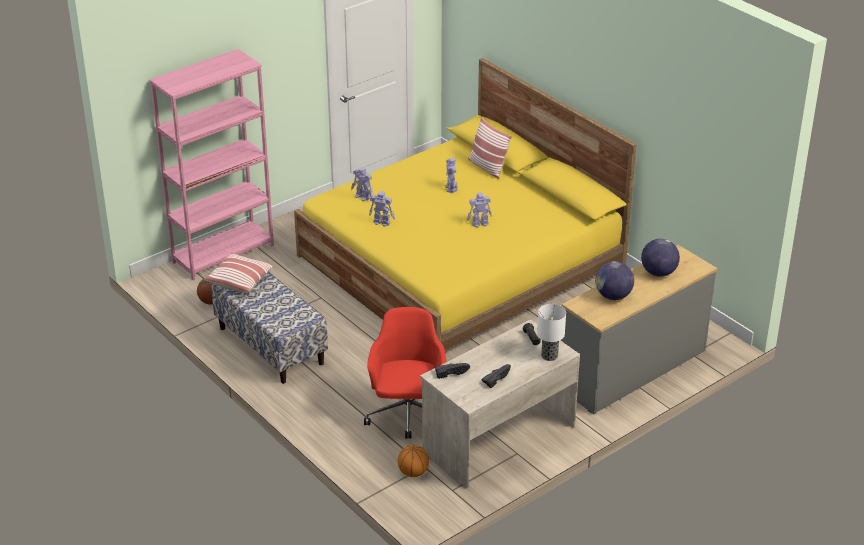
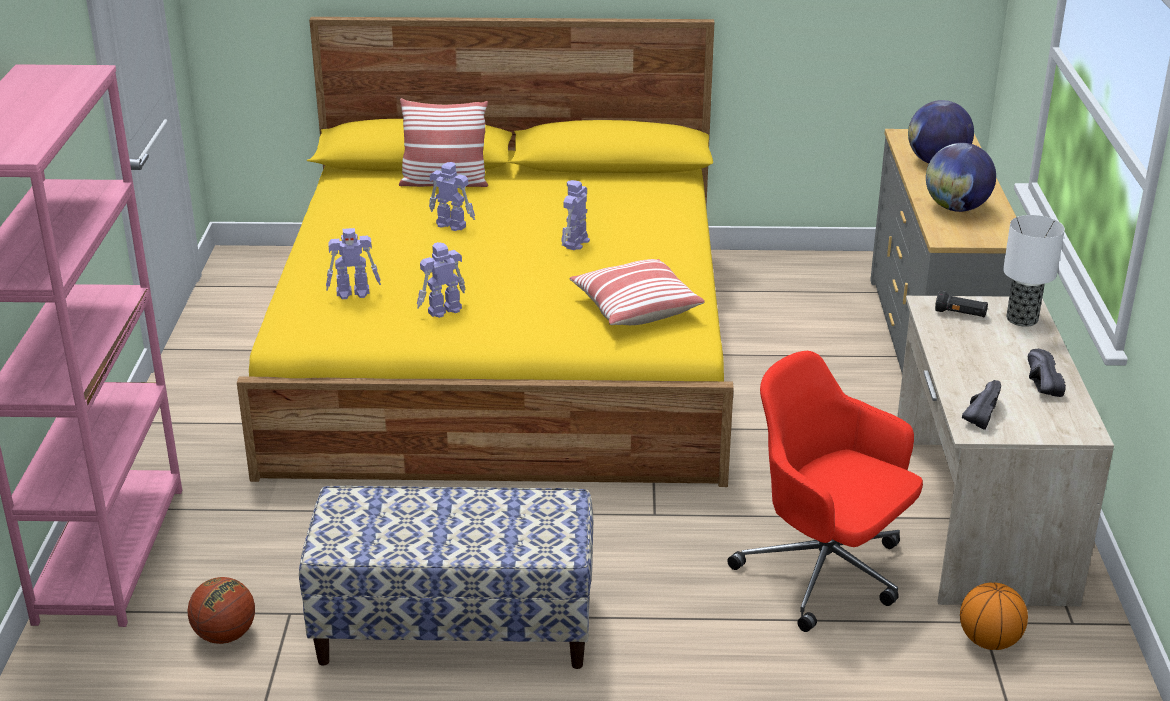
camera: 50 degrees left, 5 degrees down
pillow [204,253,275,293] -> pillow moved to [569,259,705,325]

